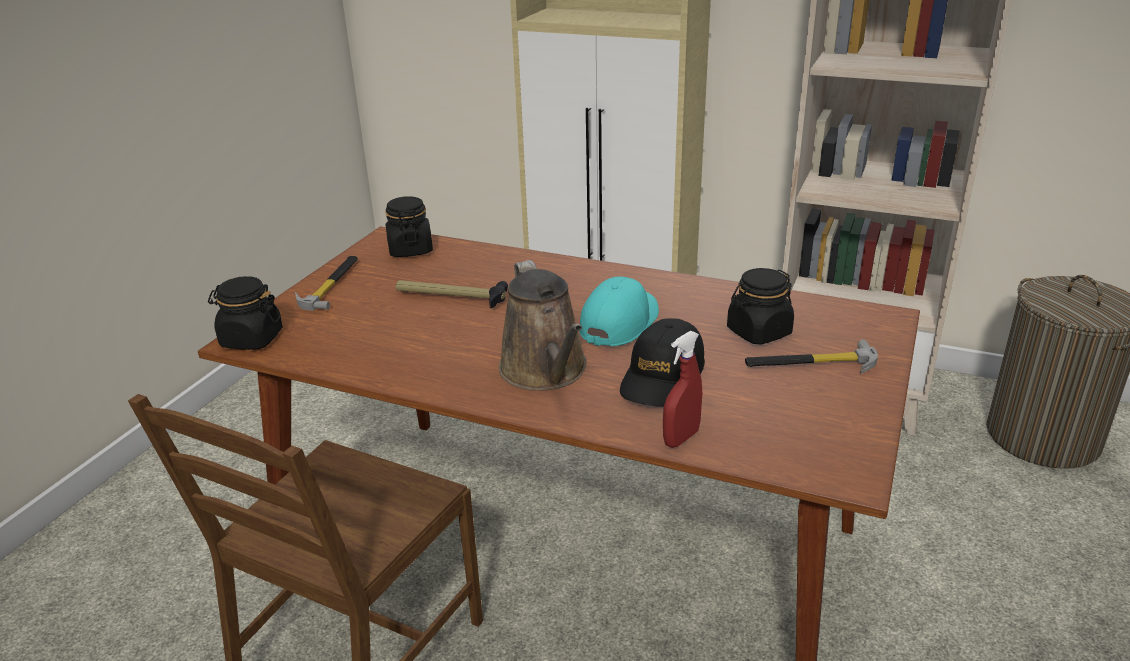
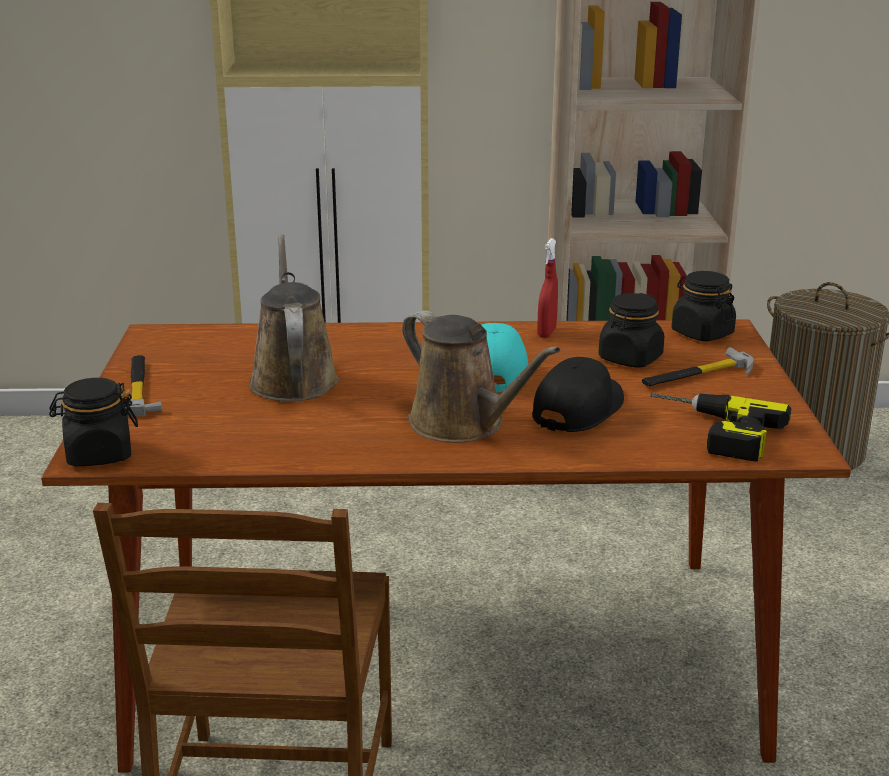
camera: 25 degrees left, 5 degrees down
black jar [385,196,433,257] -> black jar moved to [671,271,736,341]
hammer [395,280,508,308] -> brown watering can [249,234,339,402]
black cap [620,318,705,407] -> black cap turned 150 degrees counterclockwise [532,357,624,432]
red spray bottle [663,331,702,448] -> red spray bottle moved to [537,238,558,338]
none -> power drill [650,393,792,462]

